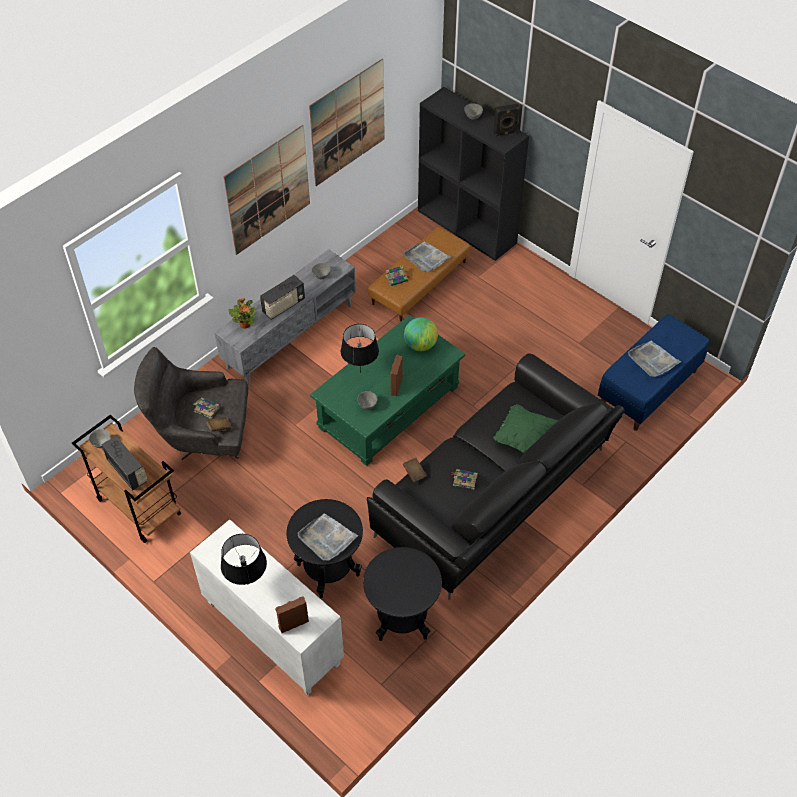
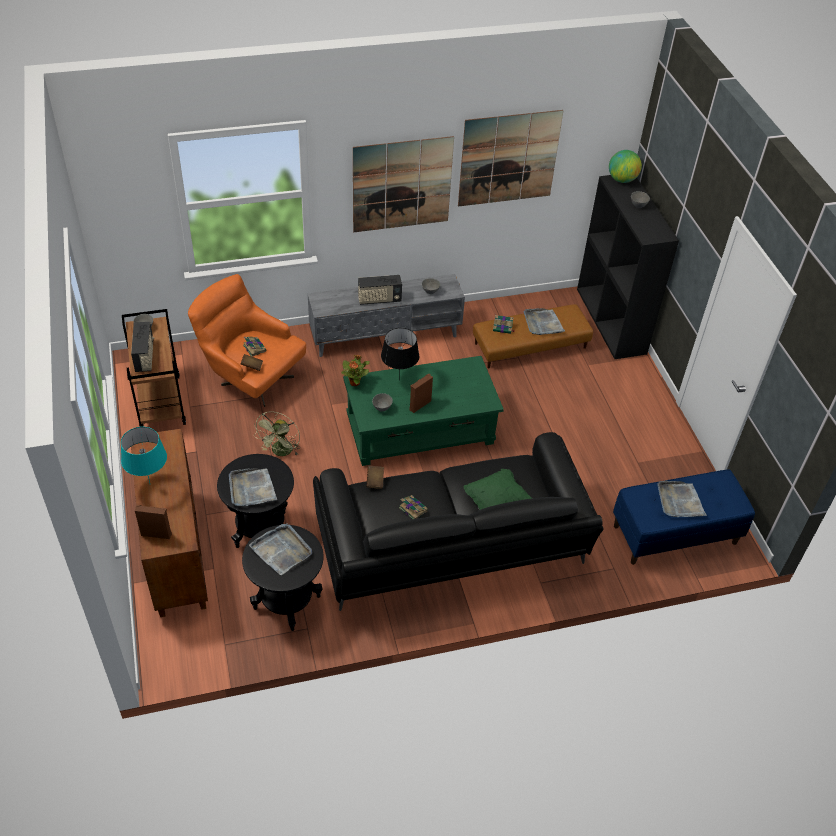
camera: 30 degrees right, 5 degrees down
grey armchair [134,347,248,460] -> orange armchair [188,274,306,407]
white cabinet [190,519,344,695] -> brown cabinet [131,428,208,617]
black table lamp [221,534,267,585] -> turquoise table lamp [121,427,167,483]
potted plant [228,298,256,329] -> potted plant moved to [341,355,370,386]
globe [404,317,438,351] -> globe moved to [609,150,642,183]
black speaker [494,104,520,136] -> none
none -> grey tray [249,523,312,575]
none -> green fan [254,411,300,456]

